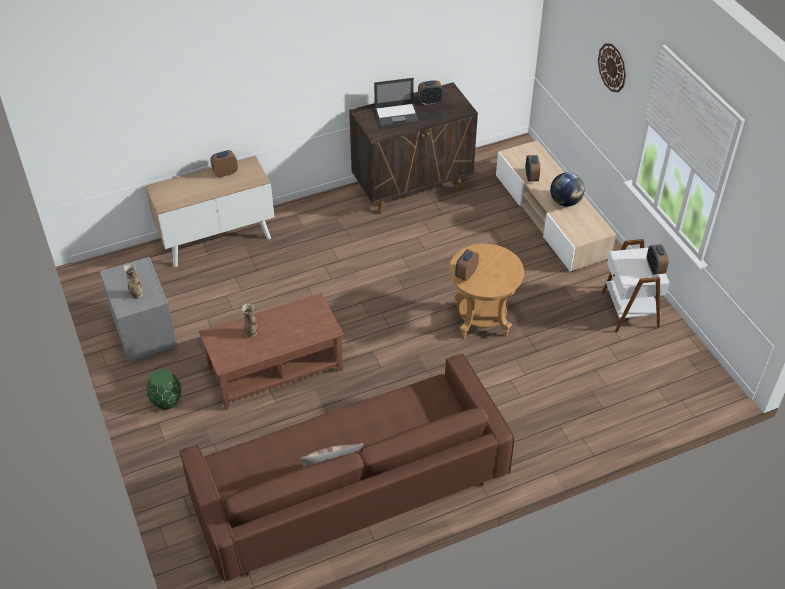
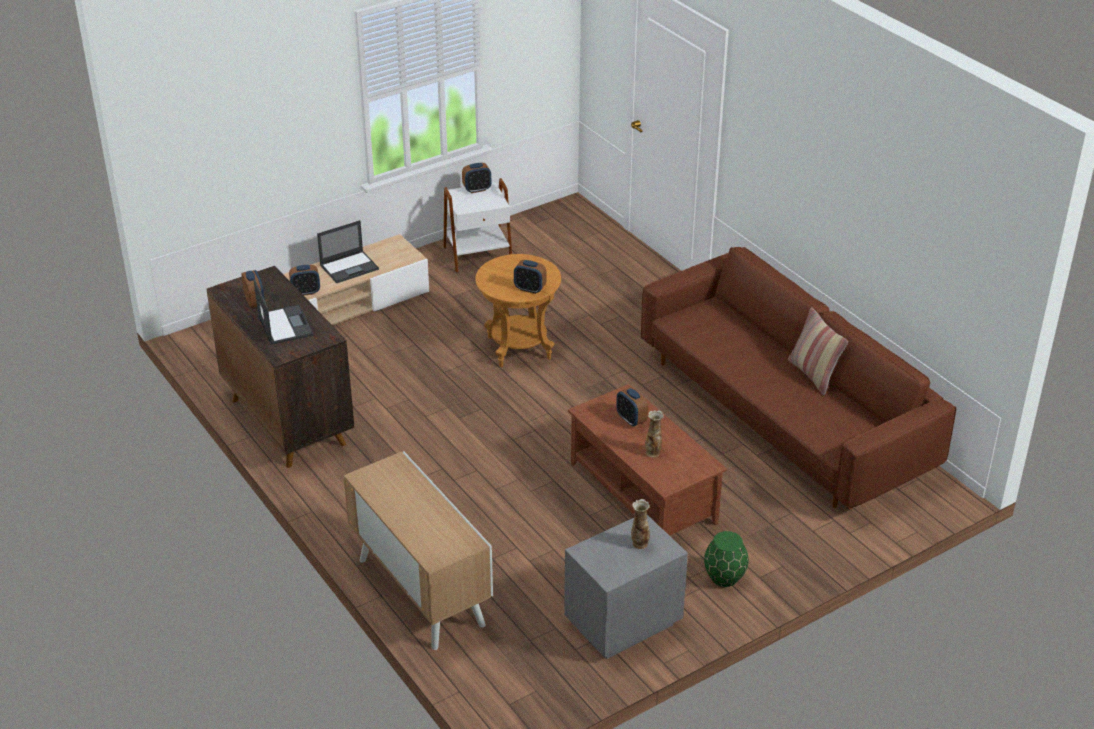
camera: 100 degrees left, 10 degrees down
alarm clock [211,150,238,177] -> alarm clock moved to [616,387,648,427]
globe [550,172,585,207] -> laptop [317,220,379,283]
wall clock [598,43,626,92] -> none

